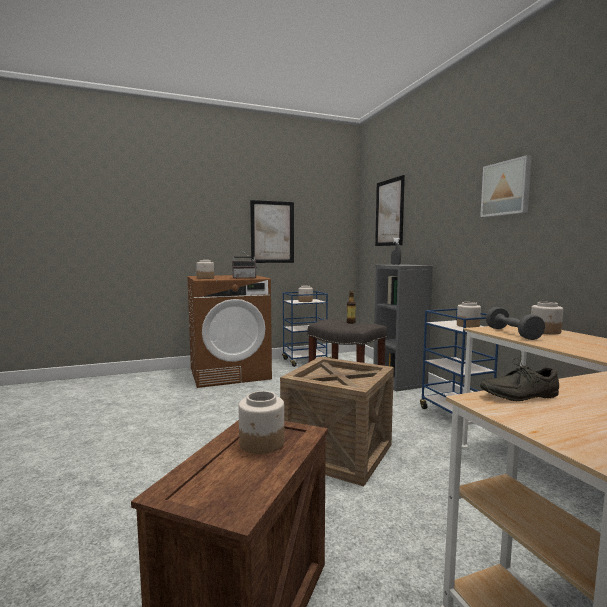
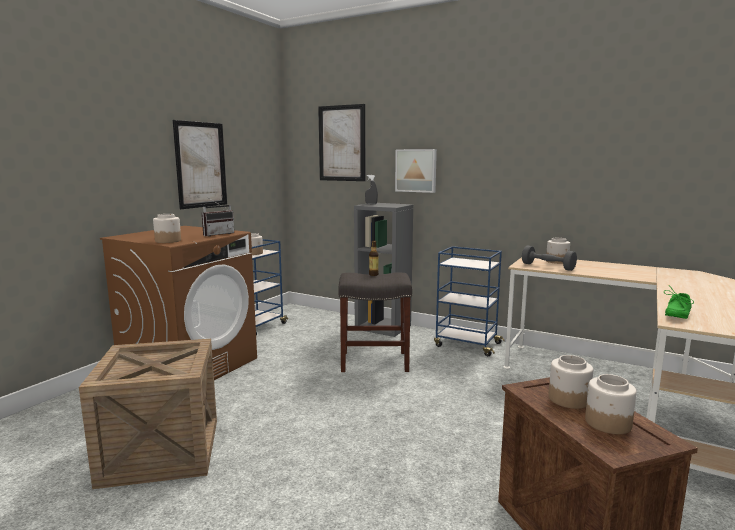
camera: 40 degrees left, 5 degrees up
crate [280,357,394,486] -> crate moved to [79,339,217,489]
jar [457,302,481,328] -> jar moved to [585,374,637,434]
picture [480,155,532,217] -> picture moved to [395,149,437,193]
grey shoe [480,351,559,401] -> green shoe [664,285,694,319]

